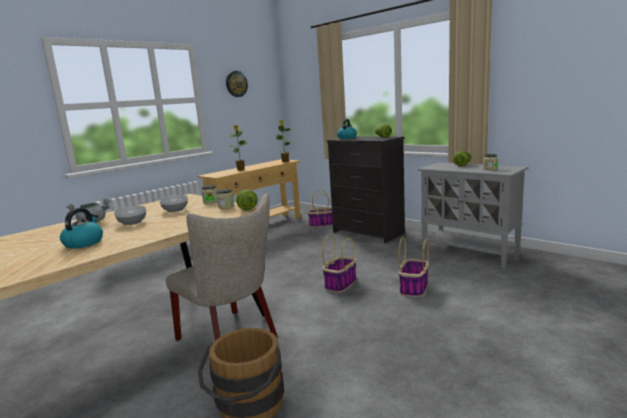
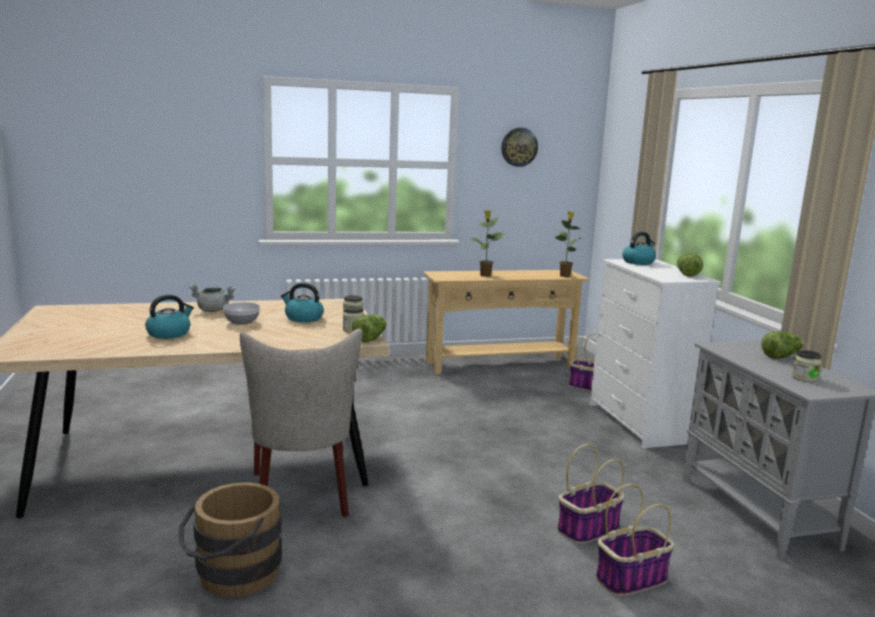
camera: 30 degrees right, 0 degrees up
bowl [159,195,188,212] -> kettle [281,283,324,322]
basket [322,235,357,293] -> basket moved to [596,484,674,596]
black dresser [327,136,405,243] -> white dresser [590,259,721,448]

